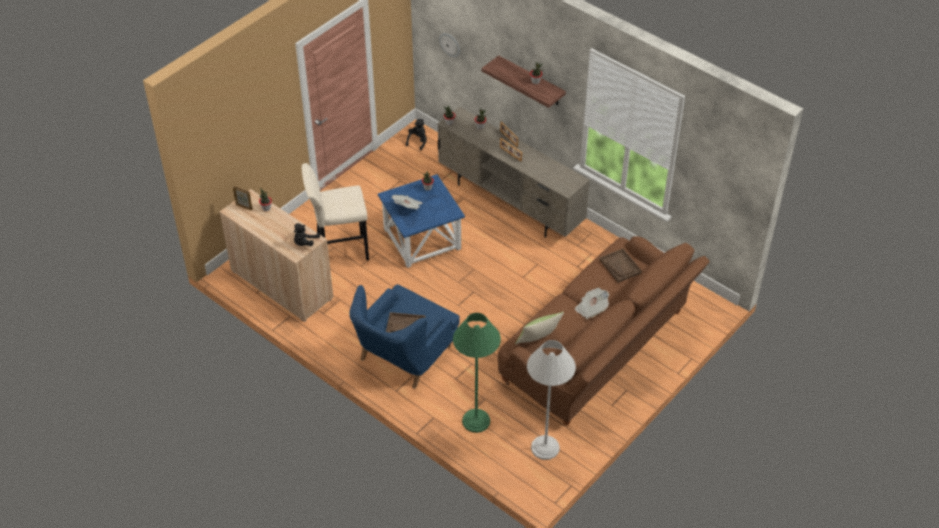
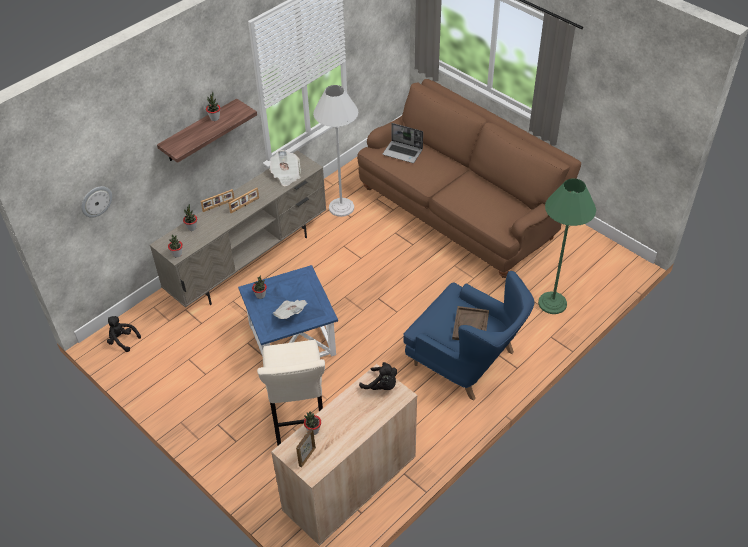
camera: 85 degrees left, 0 degrees up
pillow [515,312,564,344] -> none
white floor lamp [527,340,576,460] -> white floor lamp moved to [313,85,358,217]
newspaper [575,288,609,319] -> newspaper moved to [270,150,301,186]
brown tray [599,248,642,283] -> laptop [383,123,423,163]

